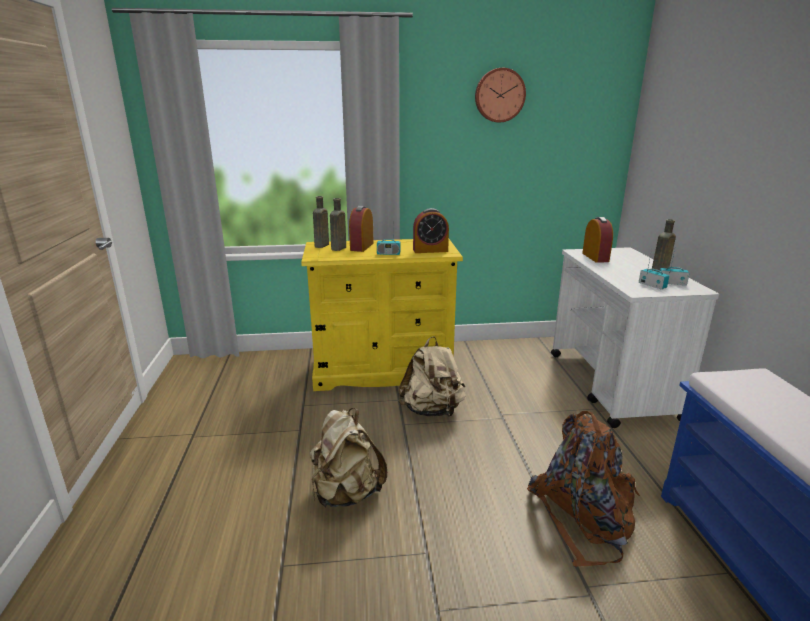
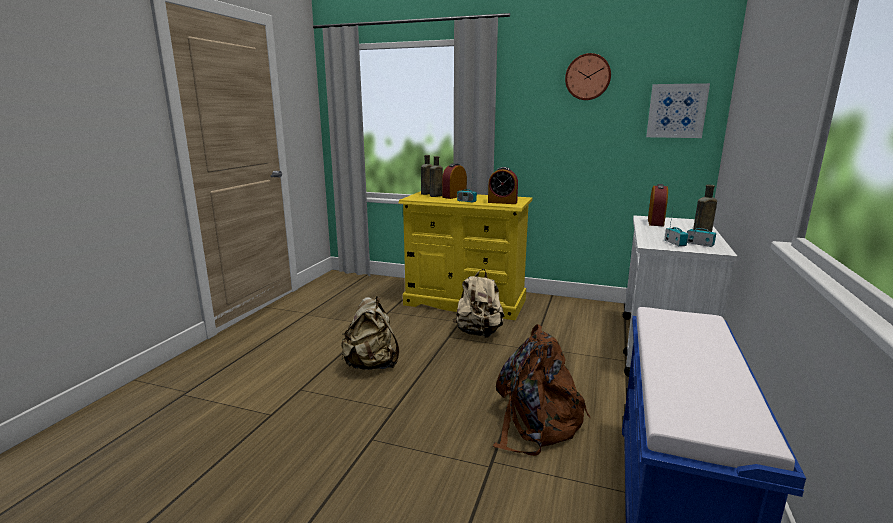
camera: 25 degrees right, 5 degrees down
none -> picture [646,83,710,138]

